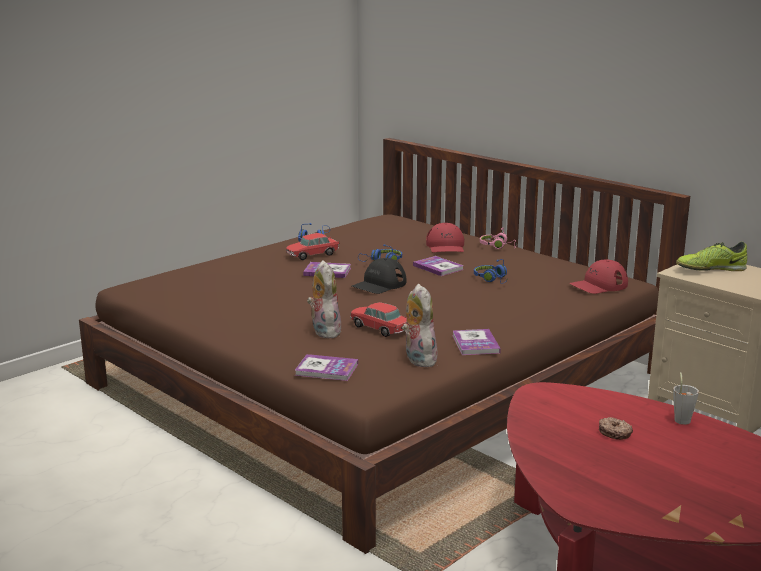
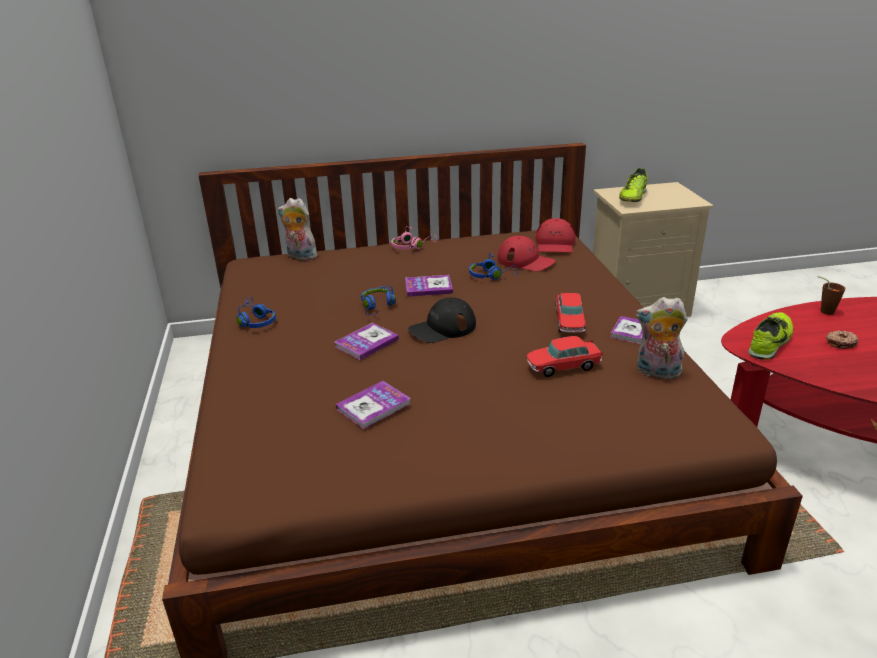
camera: 55 degrees left, 10 degrees up
toy car [286,233,339,260] -> toy car moved to [555,293,586,333]
book [295,354,358,381] -> book moved to [336,381,411,429]
plush toy [307,260,341,338] -> plush toy moved to [277,198,320,260]
black cap [352,258,407,294] -> black cap turned 75 degrees clockwise [408,297,476,343]
red cap [426,223,464,253] -> red cap moved to [497,236,555,271]
grey cup [673,372,699,425] -> brown cup [817,276,846,315]
none -> shoe [748,312,793,360]

